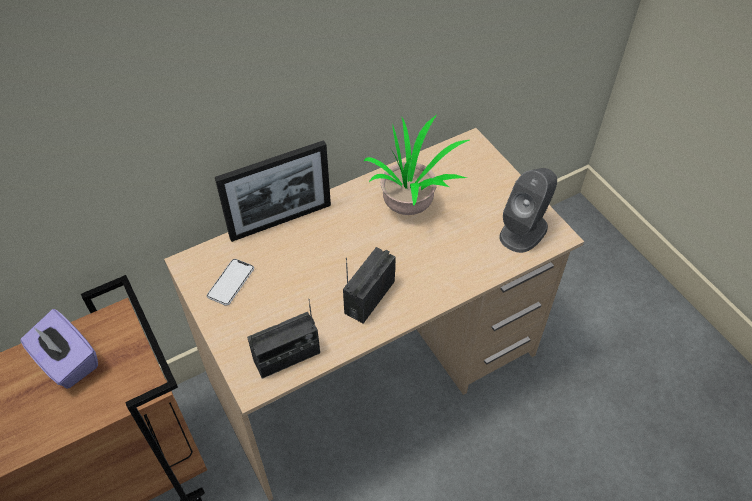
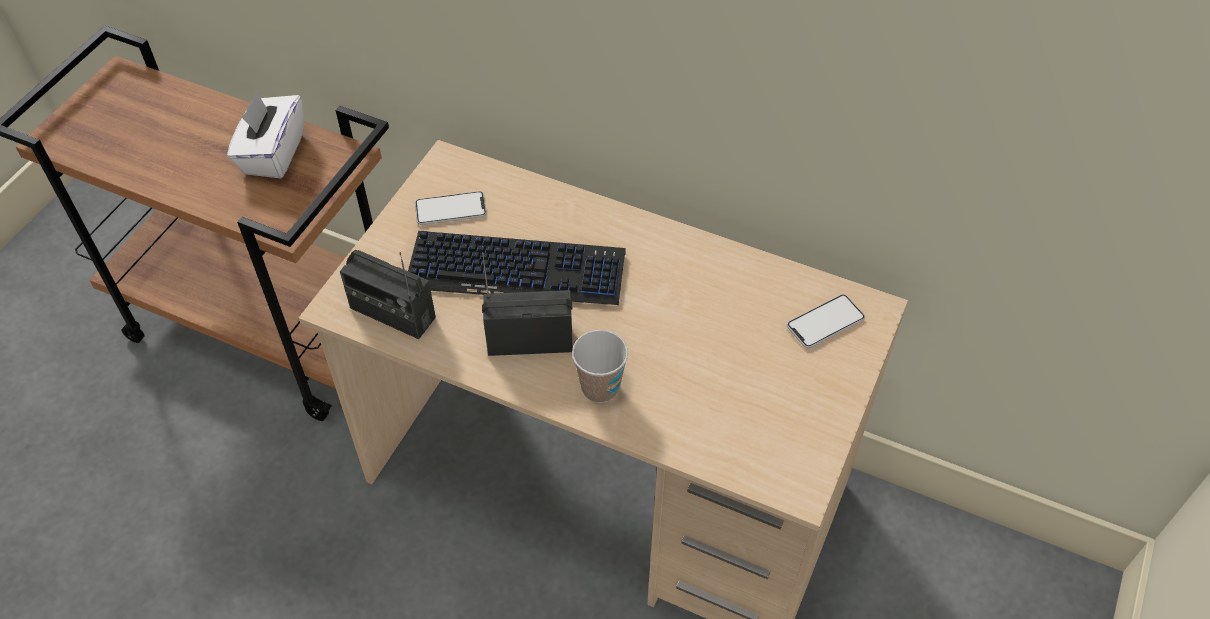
camera: 55 degrees right, 0 degrees up
purple tissue box [20,309,98,389] -> white tissue box [227,92,304,178]
picture frame [215,140,331,242] -> none
potted plant [364,115,470,215] -> none
grey speaker [499,168,557,253] -> none
none -> keyboard [408,231,626,305]
none -> cup [572,330,628,403]
none -> phone [787,294,865,348]

